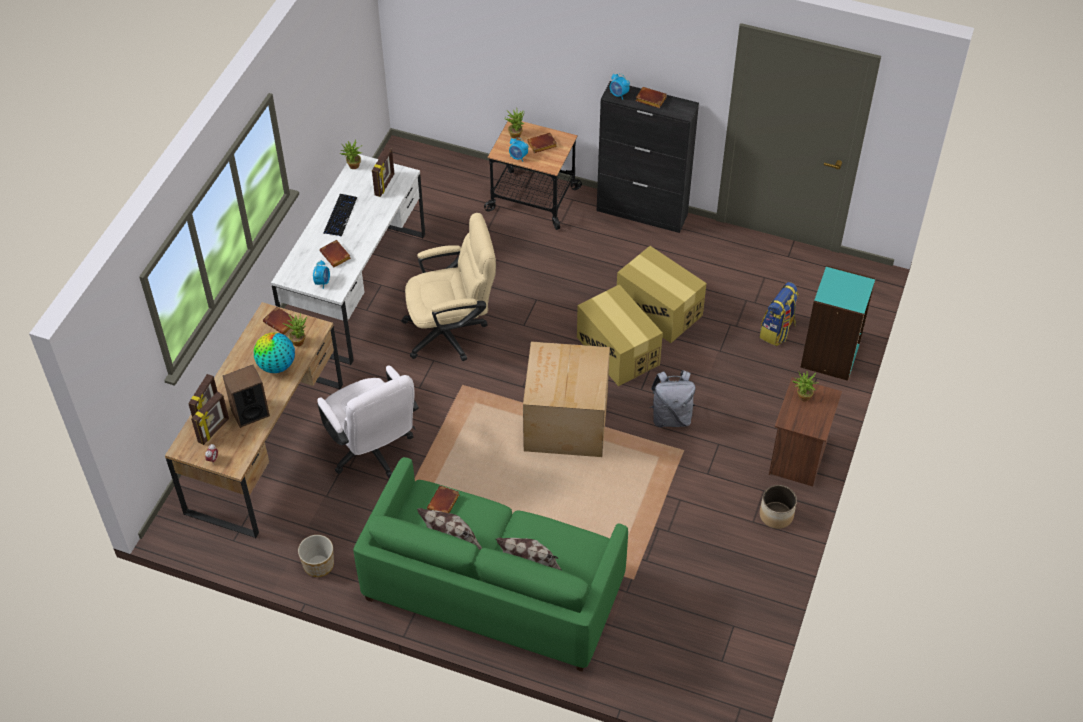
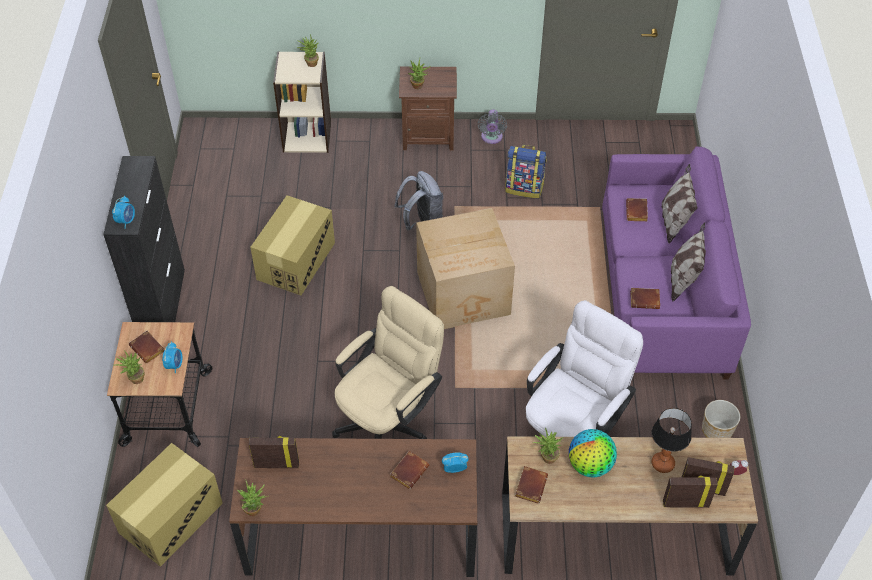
camera: 110 degrees left, 0 degrees up
speaker [223,365,270,428] -> table lamp [652,408,692,473]
white desk [271,154,425,365] -> brown desk [229,438,477,577]
keyboard [323,194,357,237] -> none
green sofa [353,457,628,672] -> purple sofa [602,147,751,380]
beige office chair [401,213,496,361] -> beige office chair turned 75 degrees clockwise [332,286,444,439]
cardboard box [577,284,663,386] -> cardboard box moved to [106,443,223,567]
brown book [636,87,667,108] -> brown book moved to [626,198,648,221]
backpack [759,282,799,346] -> backpack moved to [505,145,547,198]
planter [760,485,797,529] -> grey fan [478,109,507,144]
turquoise bookcase [800,265,876,381] -> beige bookcase [273,52,331,153]
none -> potted plant [297,34,319,67]

